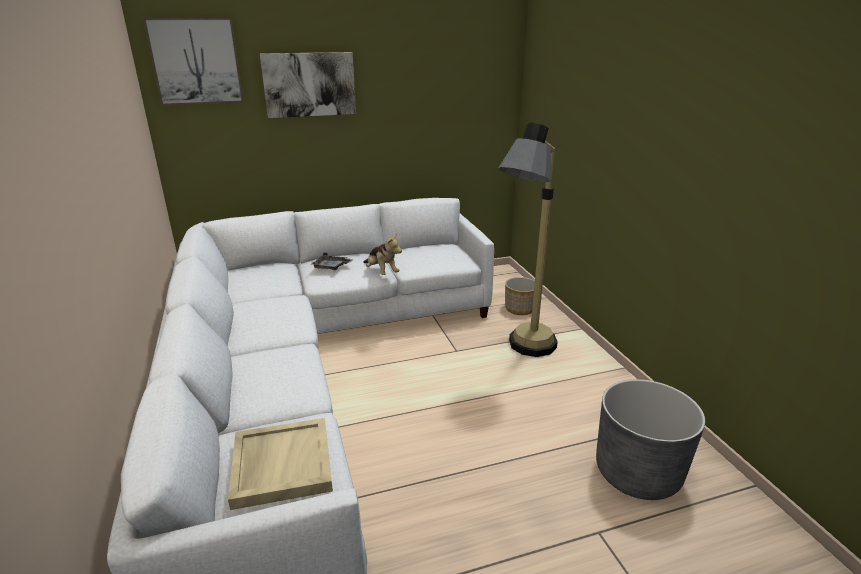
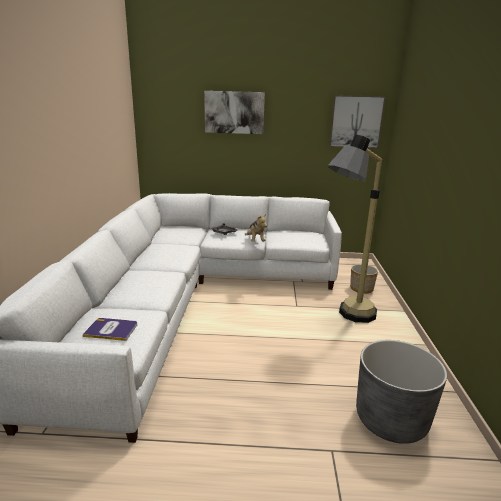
camera: 20 degrees right, 5 degrees down
picture [143,18,244,106] -> picture moved to [329,95,386,149]
beige tray [228,418,333,510] -> book [83,318,137,341]

